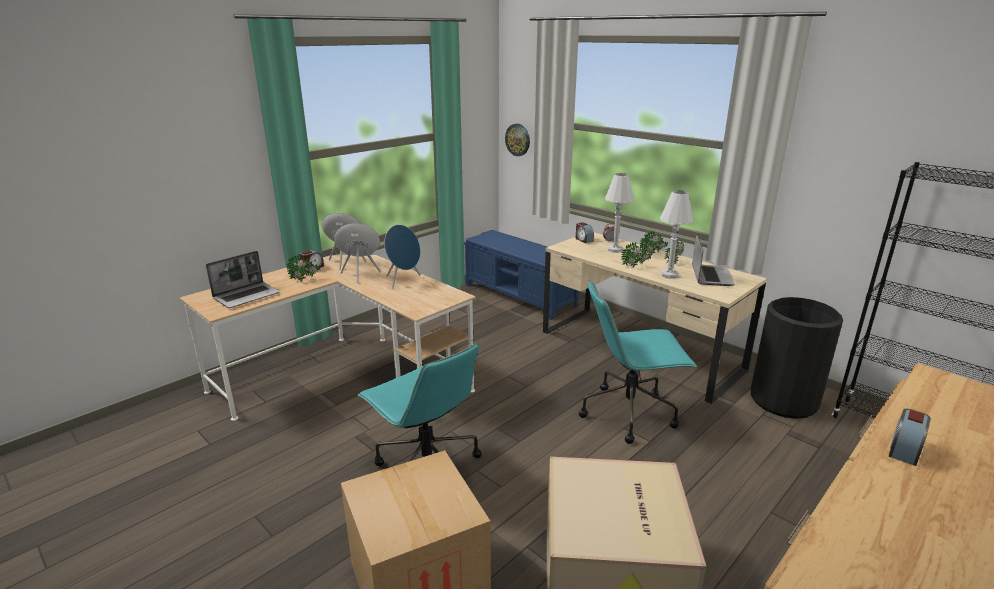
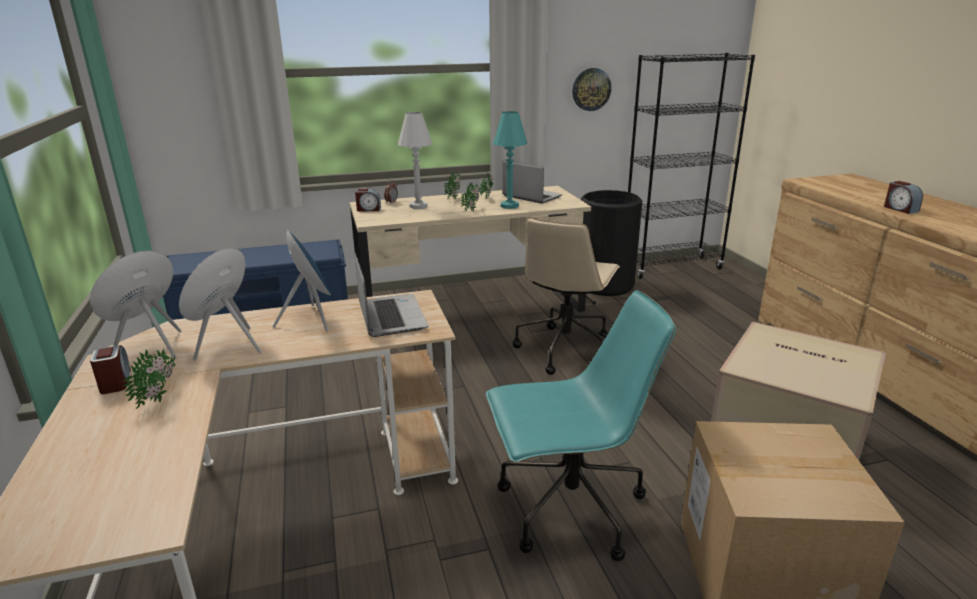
camera: 60 degrees left, 0 degrees up
laptop [206,251,280,308] -> laptop moved to [355,252,429,337]
wall clock [505,124,530,156] -> wall clock moved to [572,68,611,111]
turquoise office chair [579,280,697,444] -> beige office chair [513,218,620,375]
white table lamp [660,190,694,279] -> turquoise table lamp [493,111,527,209]

